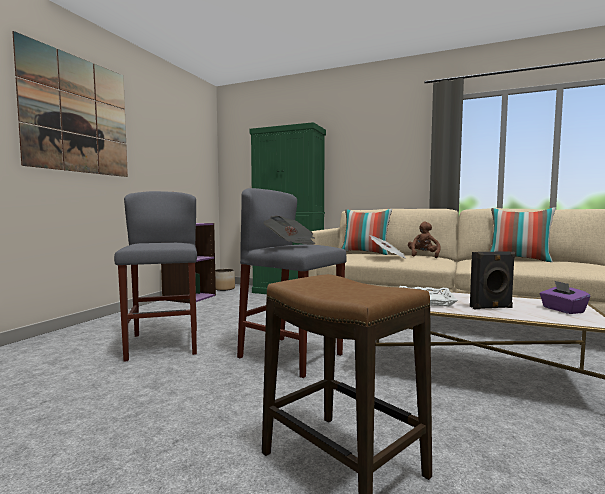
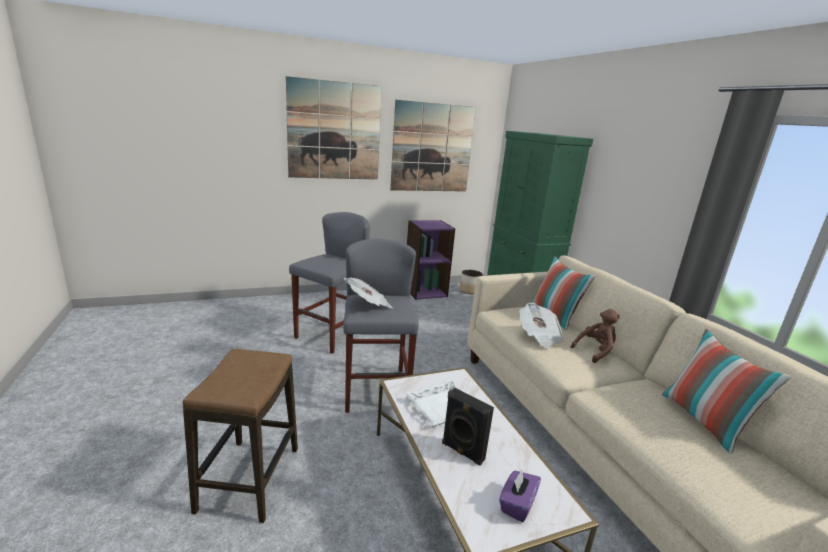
camera: 45 degrees right, 15 degrees up
none -> picture [390,100,476,191]

